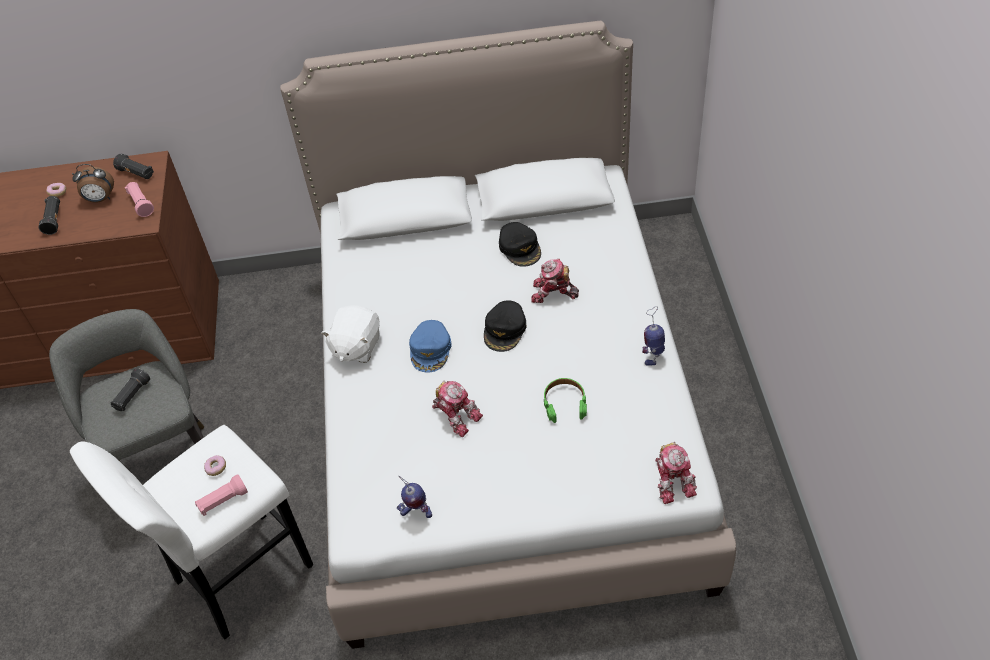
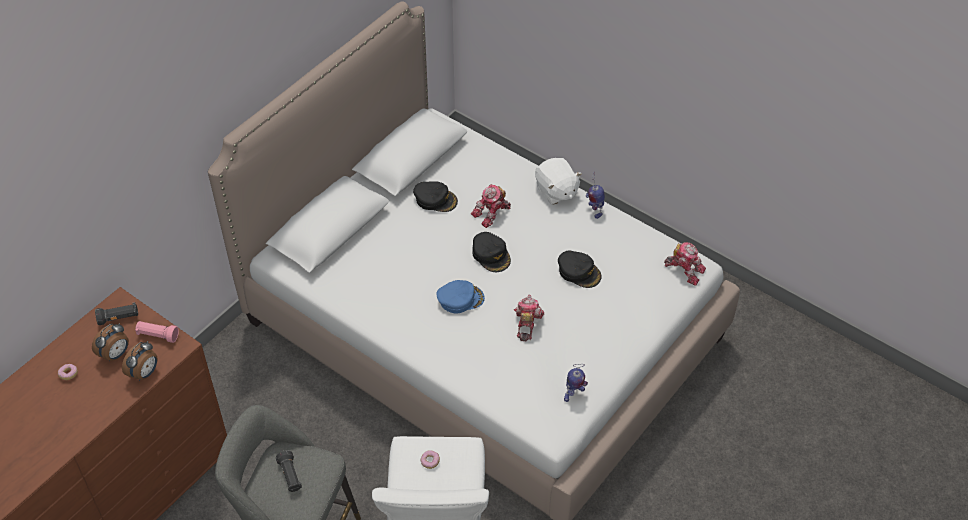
camera: 50 degrees left, 0 degrees up
black flashlight [39,196,60,235] -> none
pink flashlight [195,474,248,516] -> none
white plush toy [321,305,380,363] -> white plush toy moved to [535,158,582,205]
blue cap [409,320,452,373] -> blue cap turned 60 degrees counterclockwise [436,280,485,314]
toy robot [432,381,483,437] -> toy robot turned 75 degrees counterclockwise [514,294,544,342]
green headphones [544,378,587,423] -> black cap [558,251,602,288]
none -> alarm clock [122,341,158,381]

